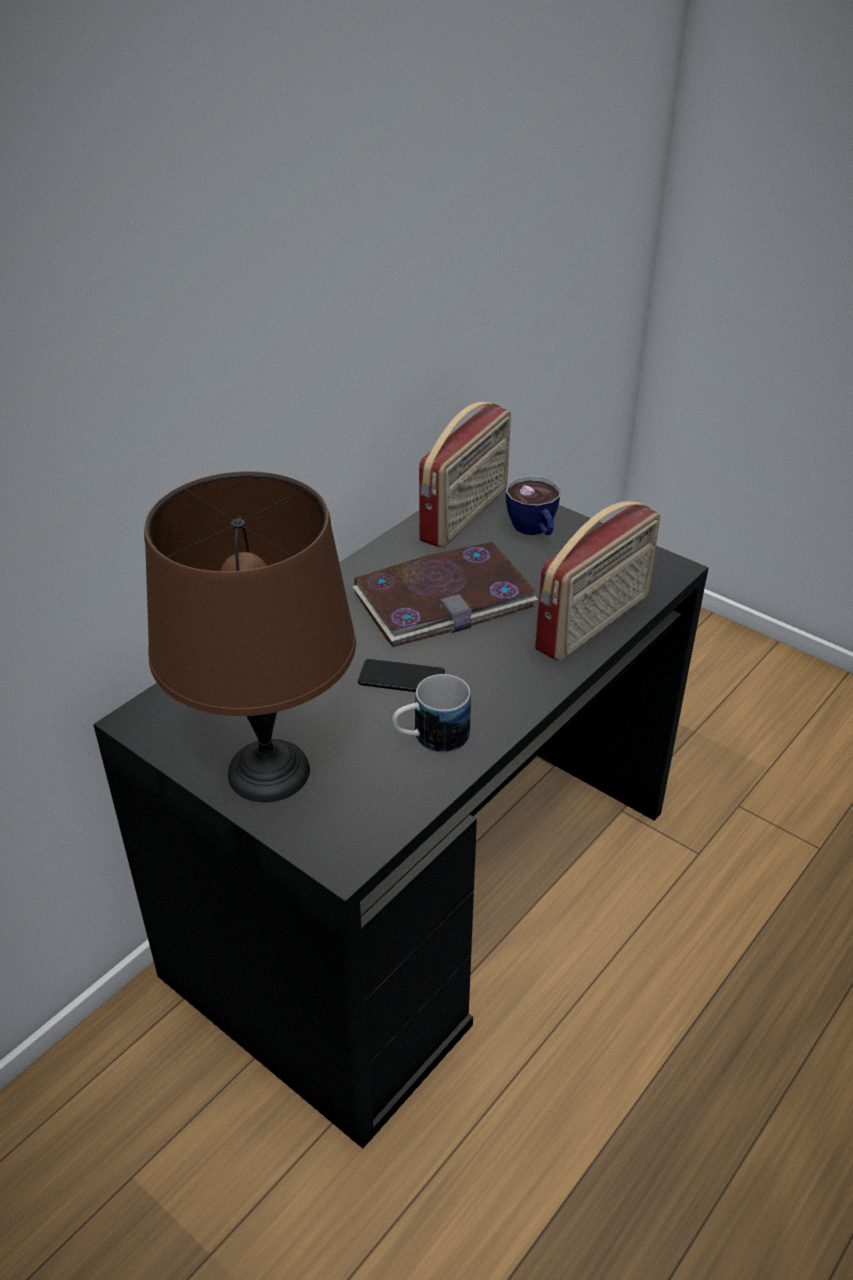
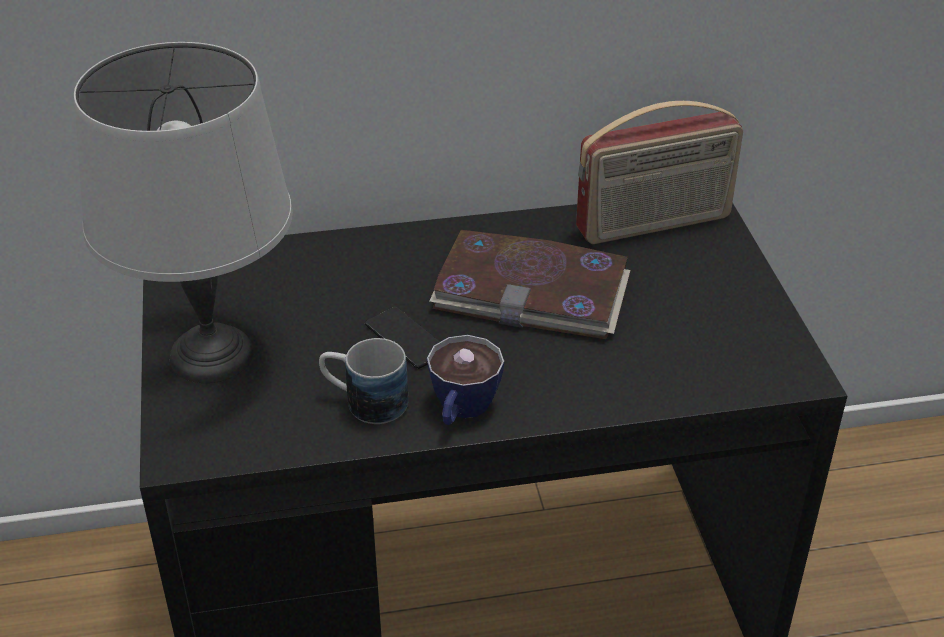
camera: 40 degrees right, 0 degrees up
brown table lamp [144,471,356,802] -> grey table lamp [74,42,293,383]
cup [506,475,561,535] -> cup moved to [427,335,504,425]
radio [535,501,660,661] -> none

